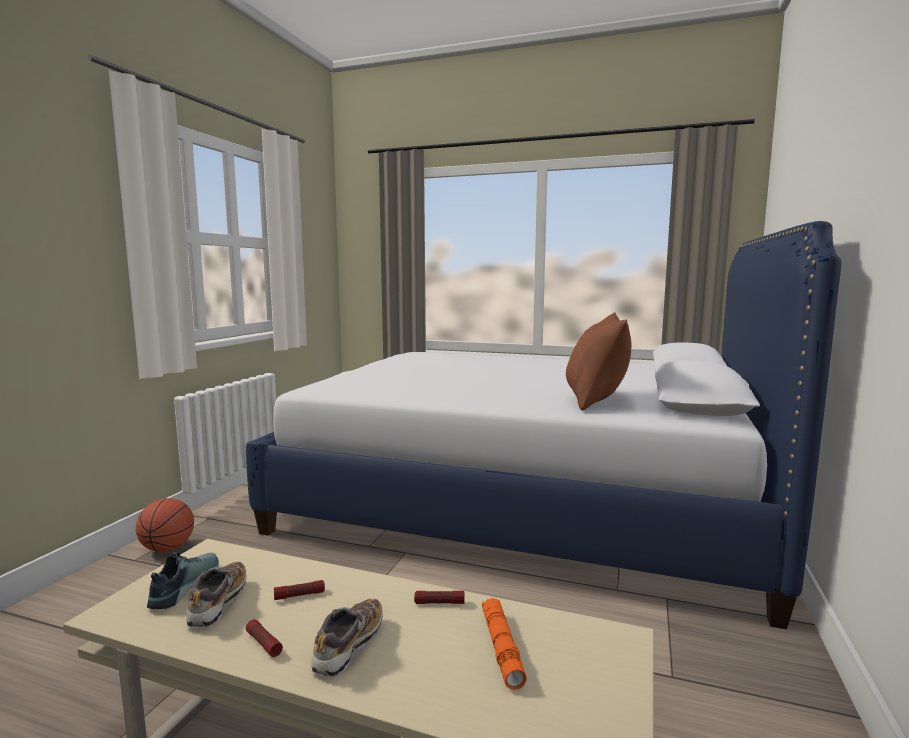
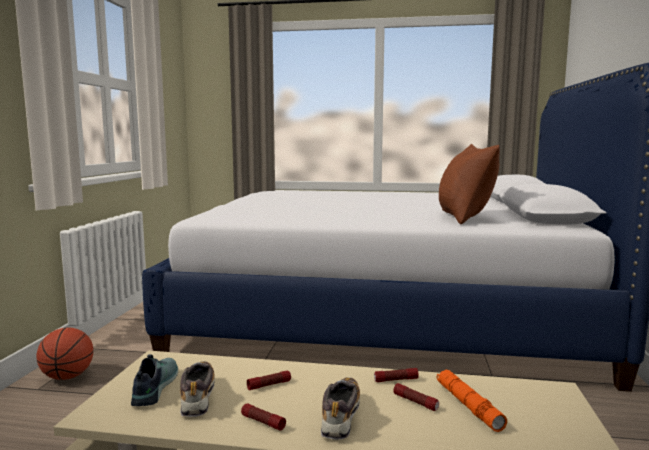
camera: 10 degrees left, 0 degrees up
none -> flashlight [393,383,439,411]

